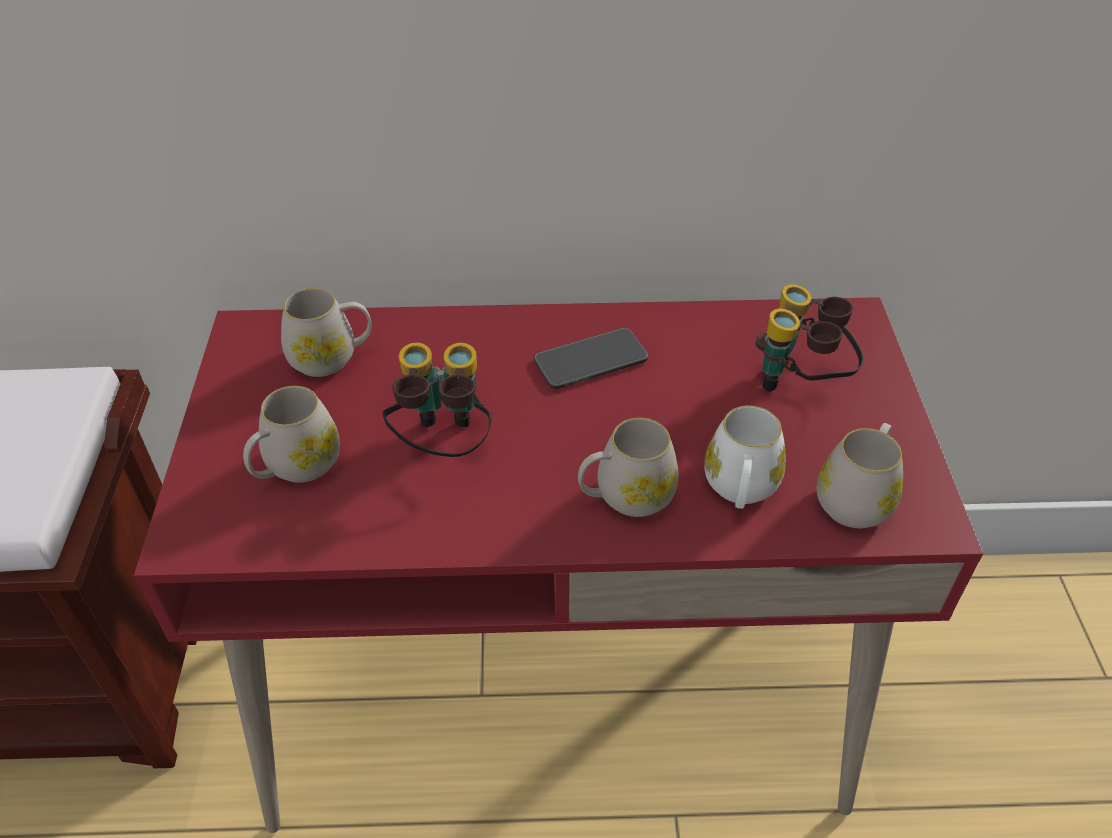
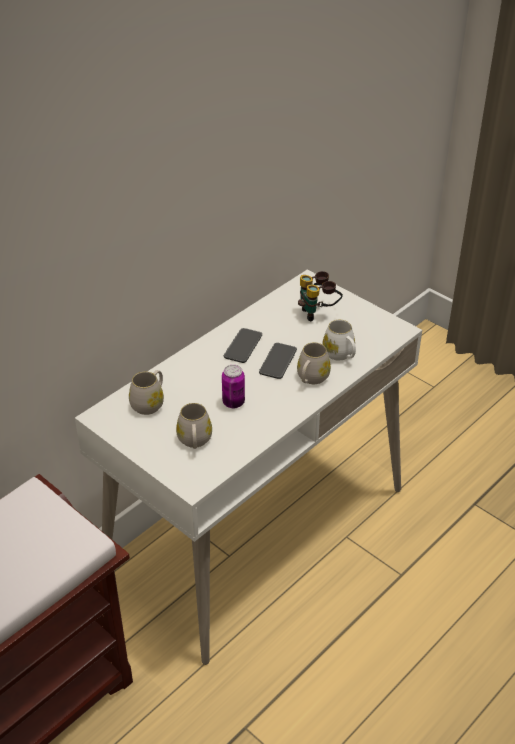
camera: 45 degrees left, 5 degrees down
red desk [134,297,983,833] -> white desk [75,270,422,665]
binoculars [382,343,491,457] -> can [222,365,245,408]
white mug [817,423,903,528] -> none
none -> phone [259,343,297,379]

